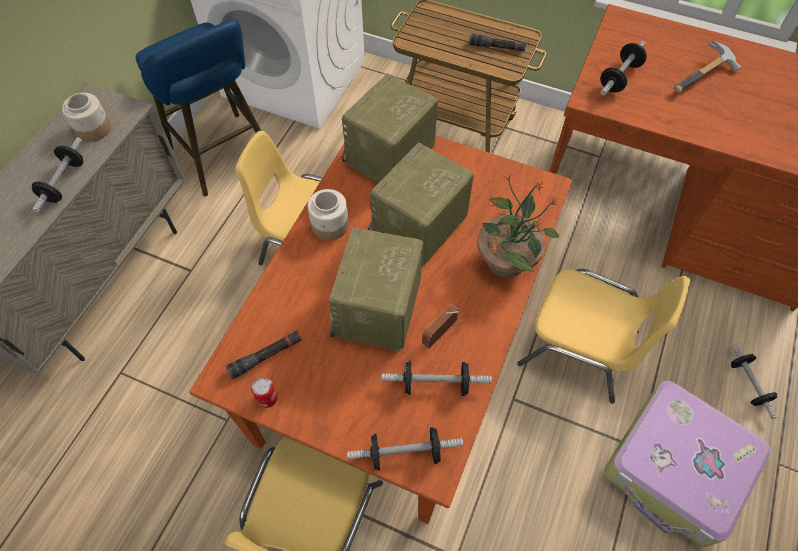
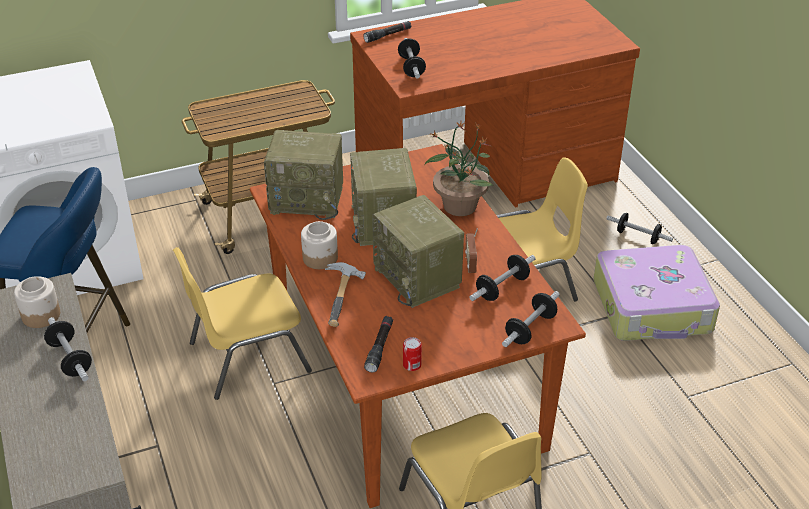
camera: 45 degrees left, 20 degrees down
radio [342,73,438,183] -> radio turned 75 degrees counterclockwise [264,130,343,220]
black flashlight [469,34,526,51] -> black flashlight moved to [363,21,412,43]
hammer [674,41,741,94] -> hammer moved to [325,262,366,327]

